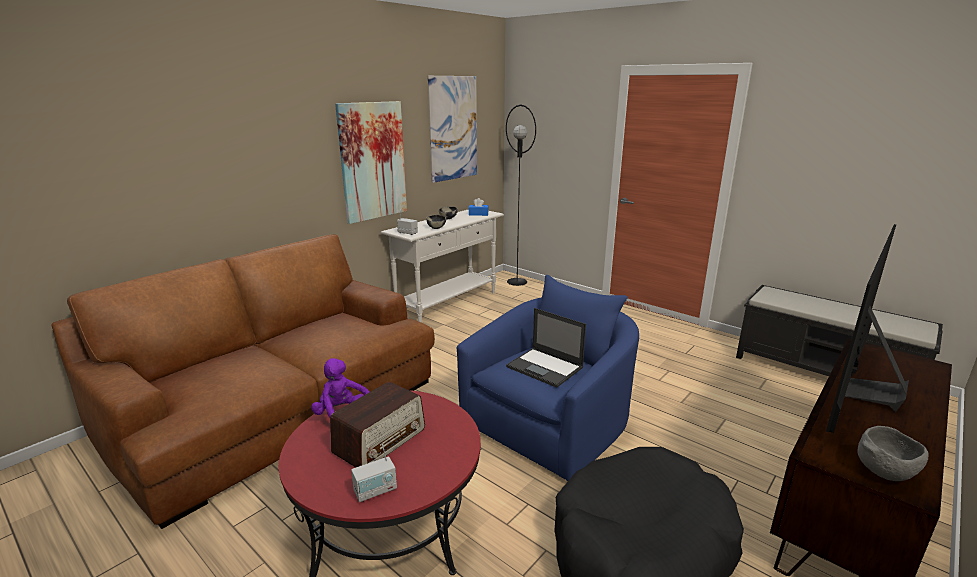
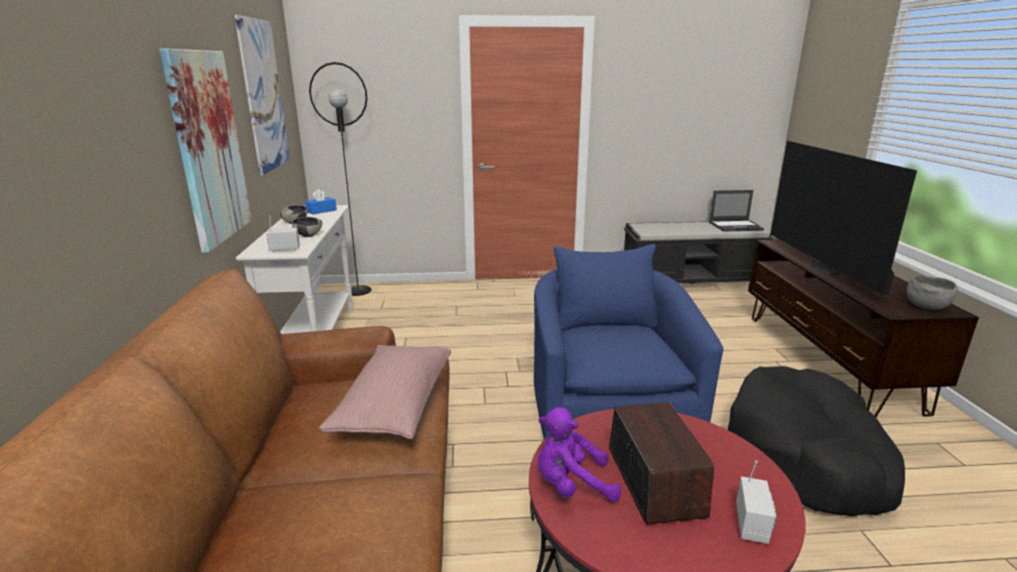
camera: 45 degrees left, 0 degrees up
laptop [506,308,586,388] -> laptop moved to [709,190,764,232]
none -> pink pillow [319,345,451,439]

